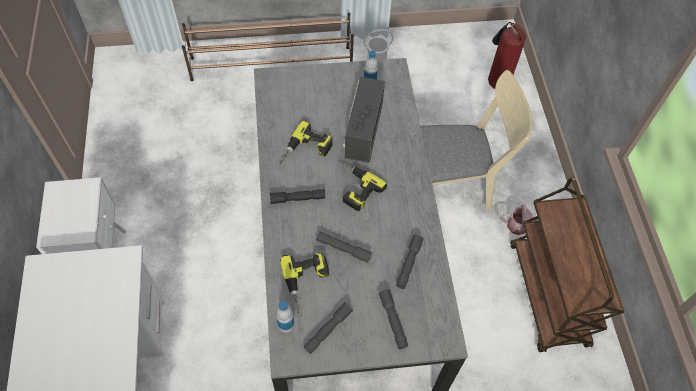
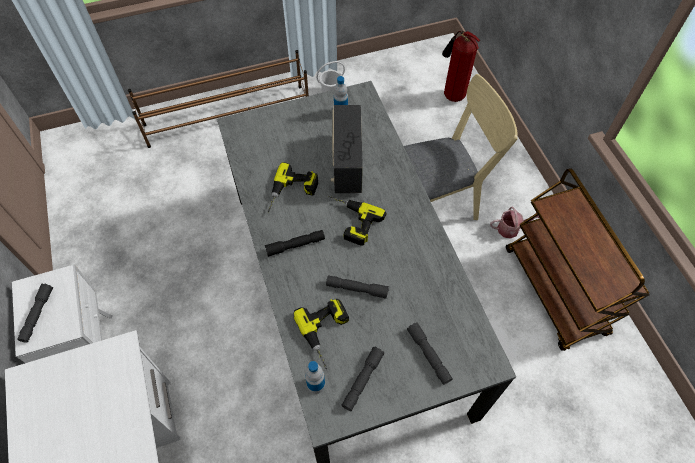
camera: 10 degrees left, 0 degrees up
grey flashlight [396,234,424,289] -> grey flashlight moved to [17,283,53,343]

